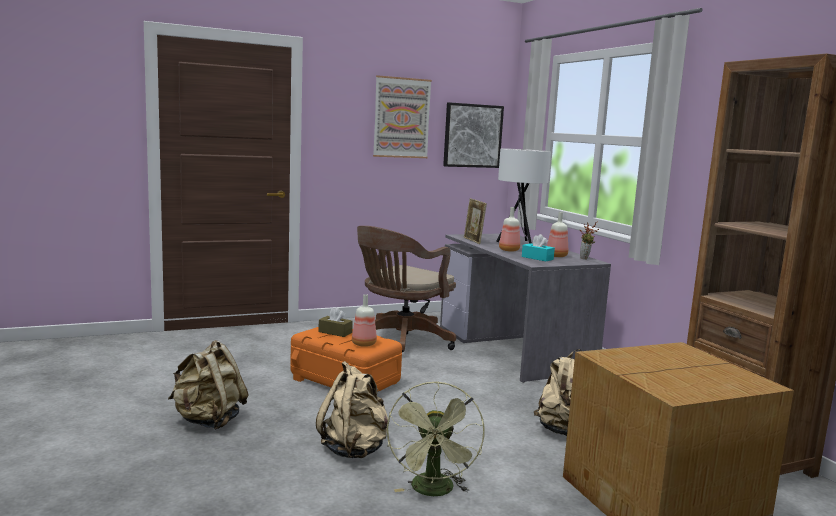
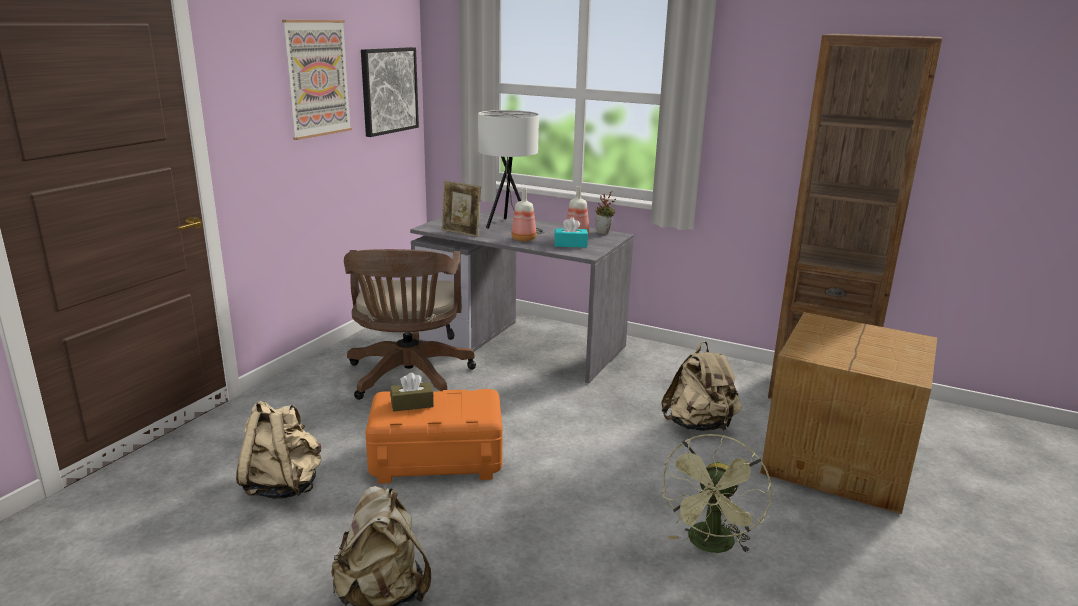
camera: 40 degrees left, 10 degrees up
beige backpack [316,361,388,458] -> beige backpack moved to [236,400,322,499]
bottle [352,294,377,347] -> none
green fan [387,381,485,496] -> green fan turned 60 degrees clockwise [660,434,772,554]

